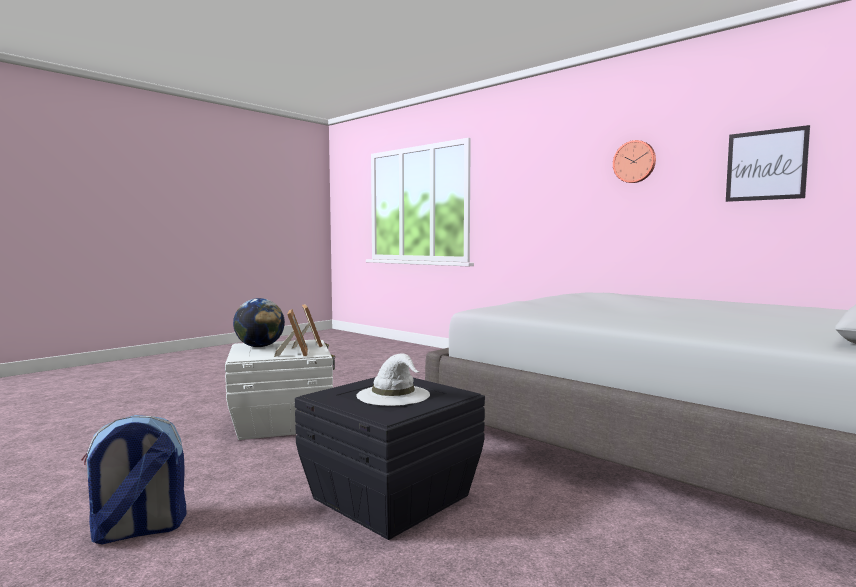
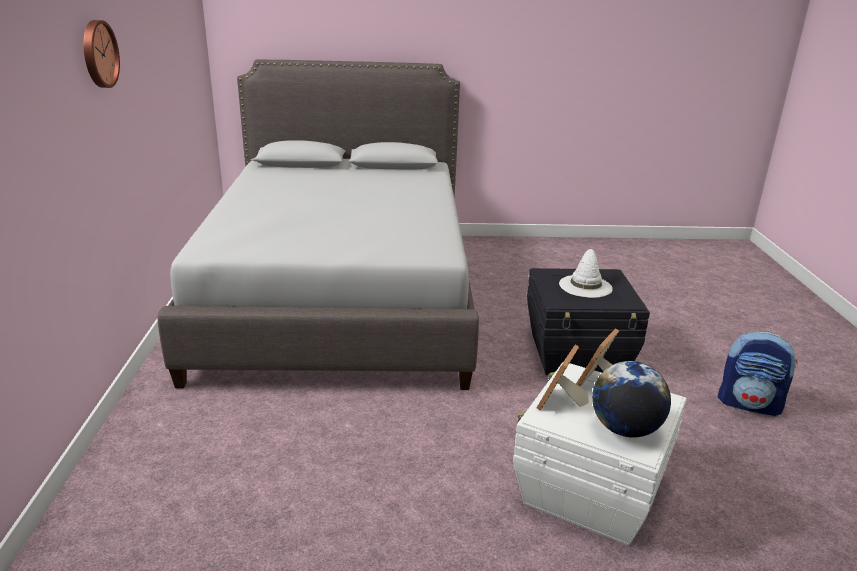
camera: 135 degrees left, 20 degrees up
picture [726,125,810,202] -> none

